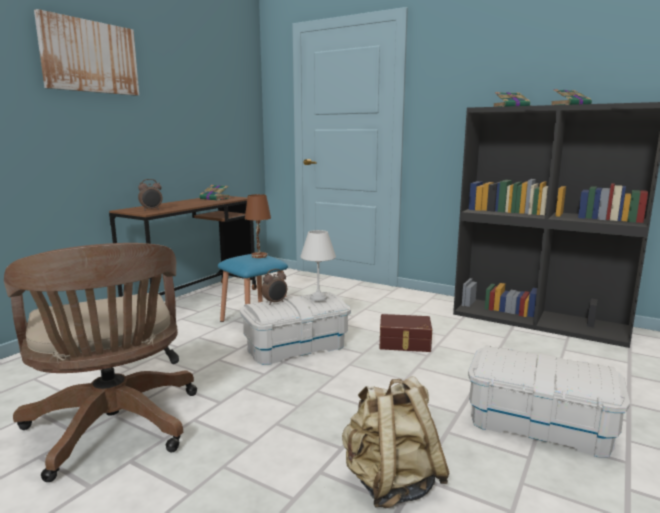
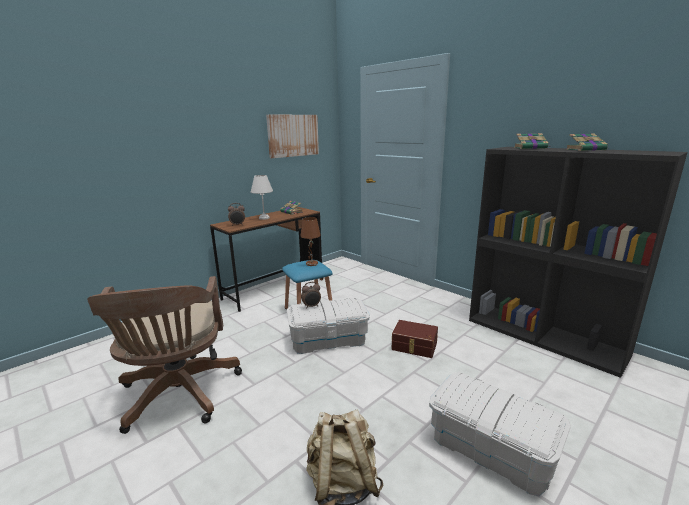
camera: 15 degrees right, 5 degrees up
picture [34,9,139,96] -> picture moved to [266,115,319,158]
white table lamp [300,230,336,302] -> white table lamp moved to [251,175,273,220]

